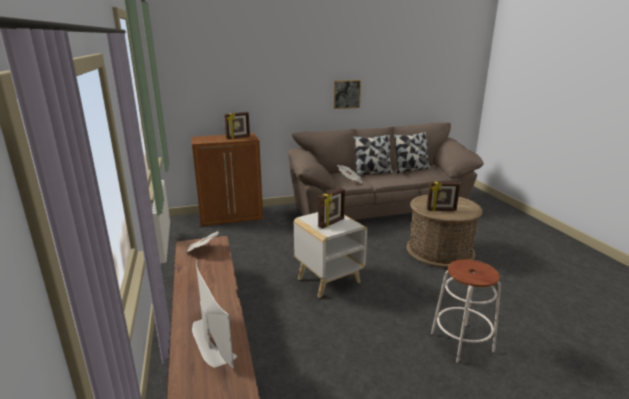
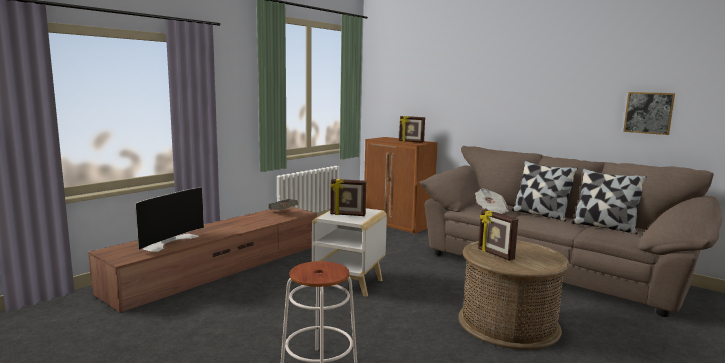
camera: 55 degrees right, 10 degrees down
picture [334,80,361,109] -> picture moved to [623,92,675,135]

